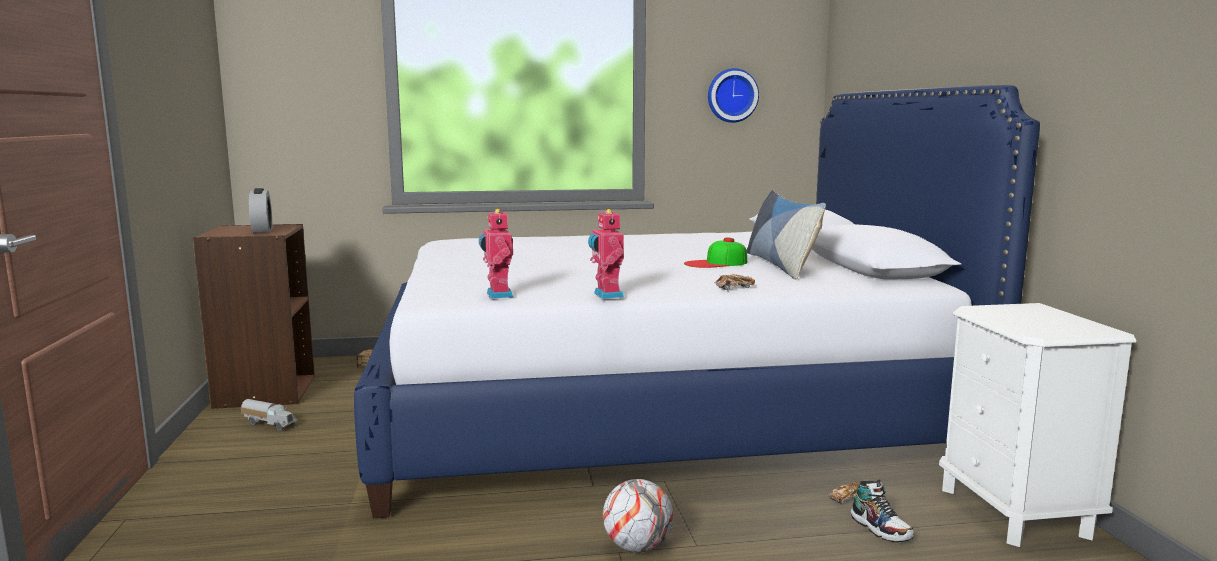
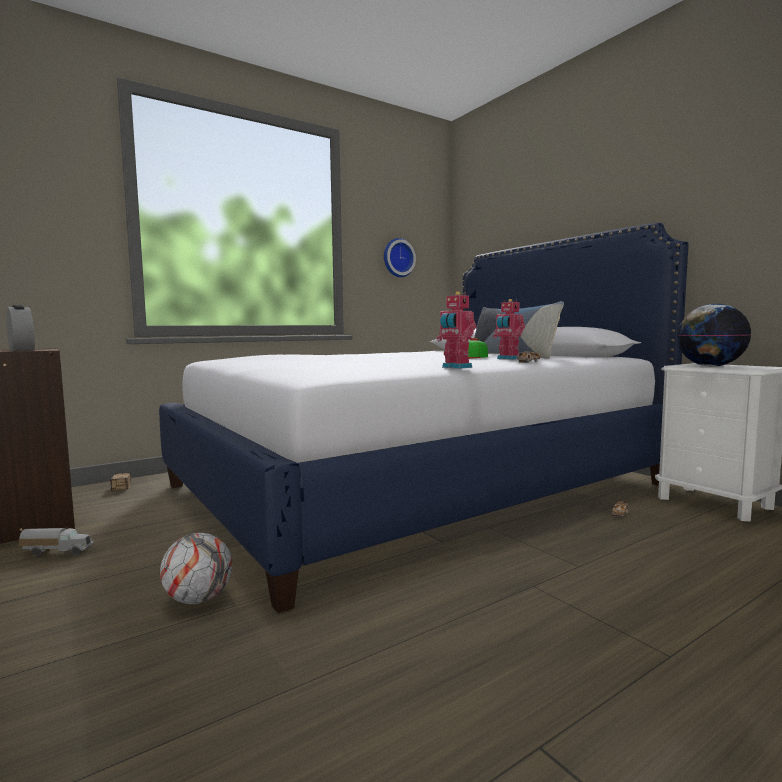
camera: 25 degrees left, 5 degrees down
toy robot [479,209,513,299] -> toy robot moved to [493,299,525,360]
football [603,479,673,552] -> football moved to [160,533,232,604]
shoe [851,480,914,542] -> none
none -> globe [677,304,751,367]

